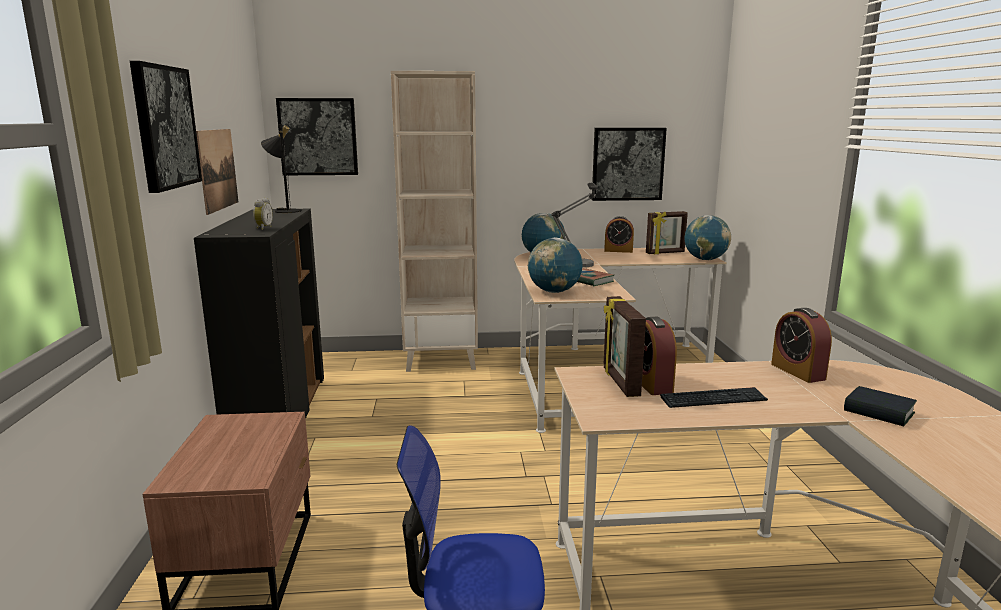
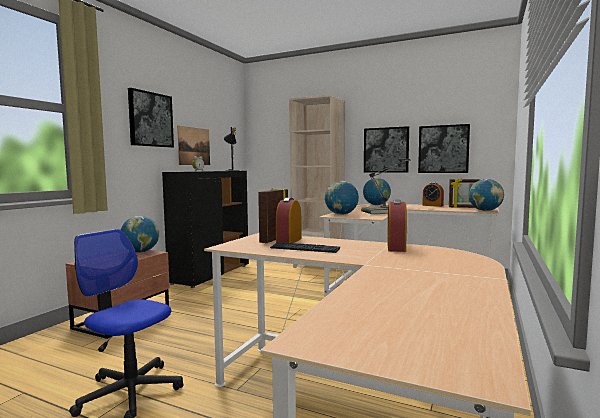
camera: 30 degrees right, 10 degrees down
picture [276,98,358,175] -> picture moved to [364,126,409,173]
book [844,386,917,426] -> none
none -> globe [121,216,159,253]

